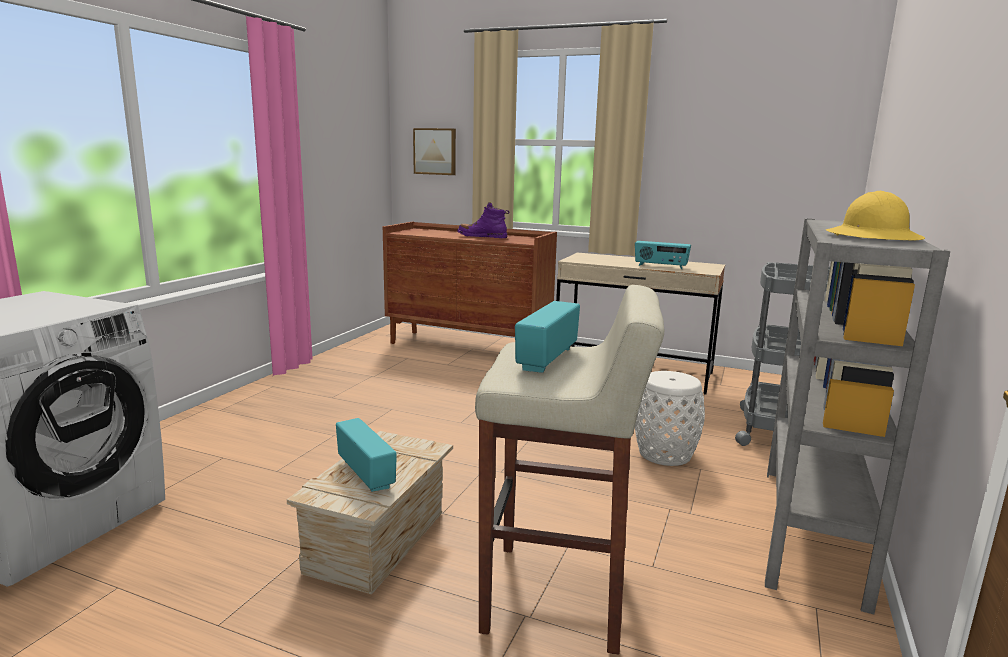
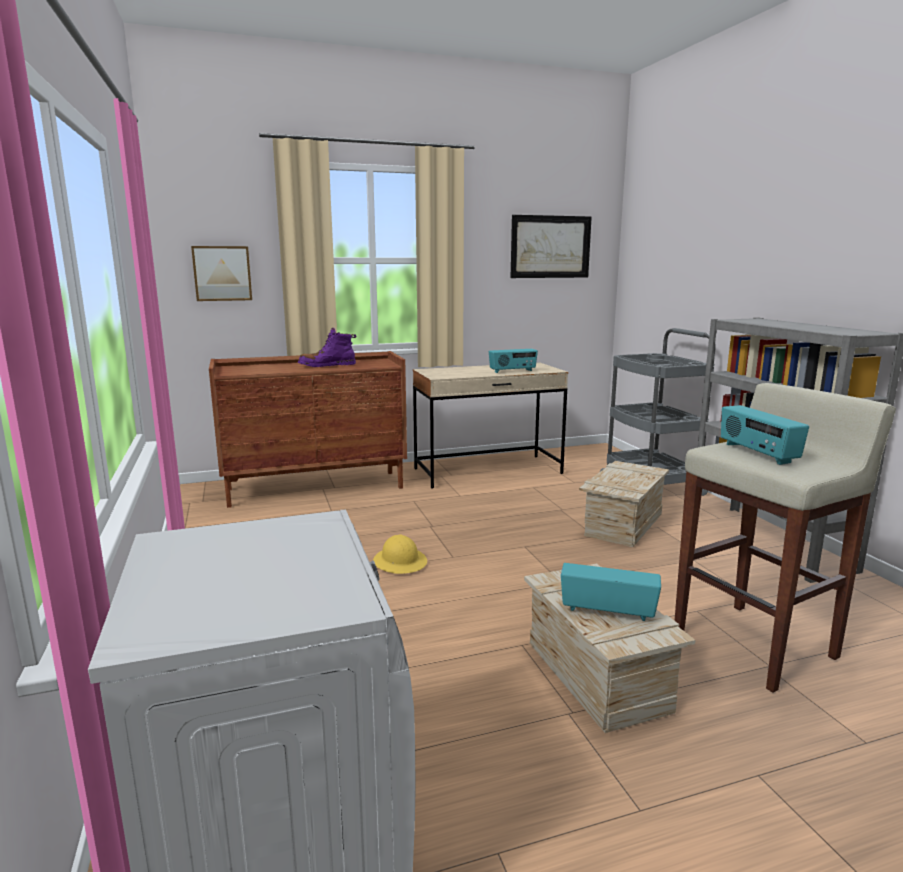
camera: 40 degrees left, 0 degrees up
white stool [635,371,705,466] -> crate [579,461,669,547]
yellow hard hat [826,191,925,240] -> yellow hard hat moved to [373,535,427,574]
none -> picture [510,215,592,278]

